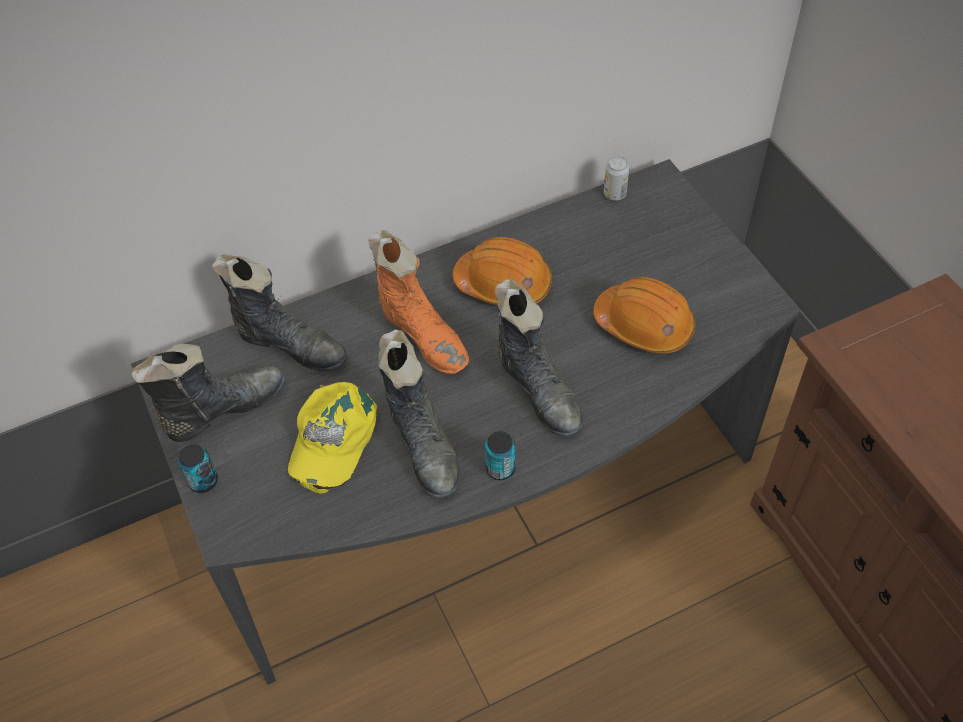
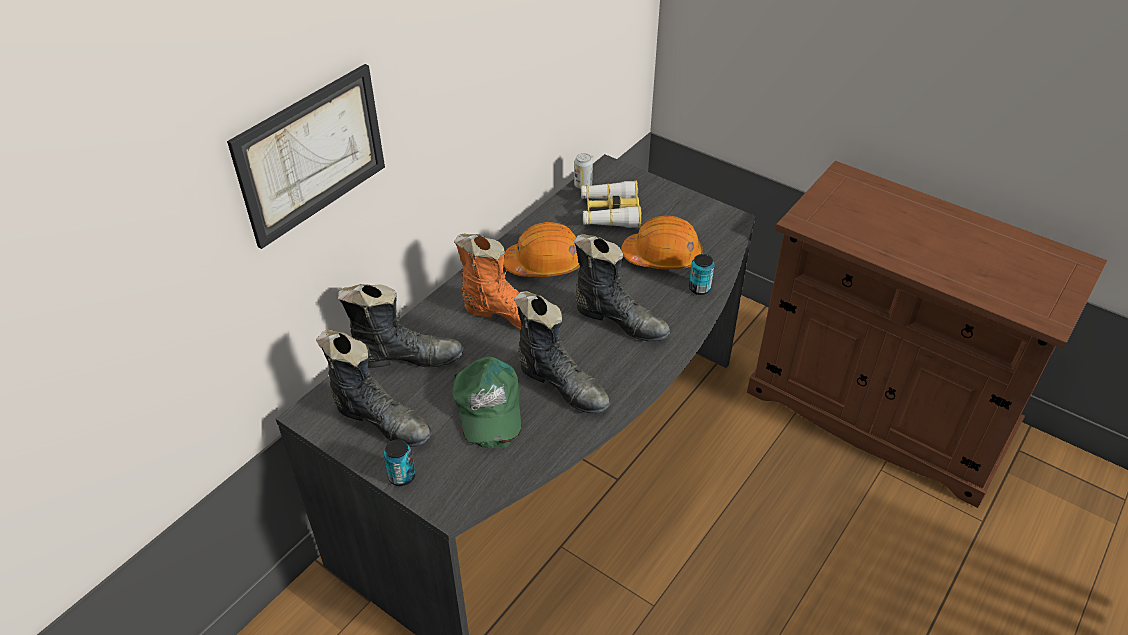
camera: 30 degrees left, 10 degrees down
black boot [132,344,285,442] -> black boot turned 90 degrees clockwise [316,330,432,447]
yellow cap [288,382,377,493] -> green cap [453,357,521,448]
can [485,431,516,480] -> can moved to [689,254,714,295]
none -> picture [227,64,385,249]
none -> binoculars [581,181,642,228]

